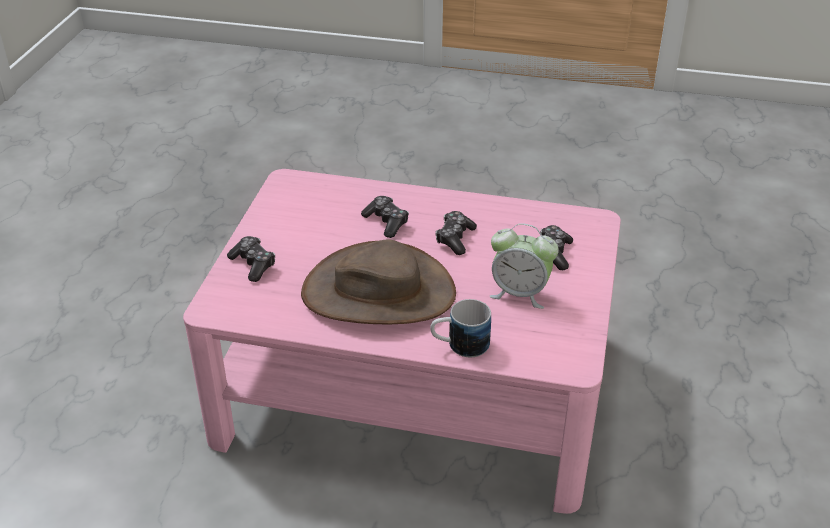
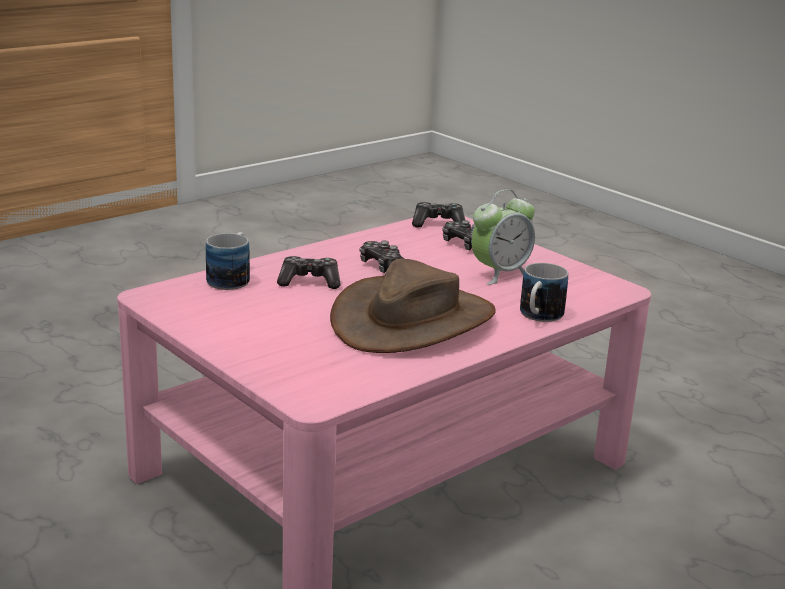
camera: 55 degrees left, 15 degrees down
game controller [227,236,275,282] -> game controller moved to [412,202,465,227]
none -> mug [206,232,250,290]

